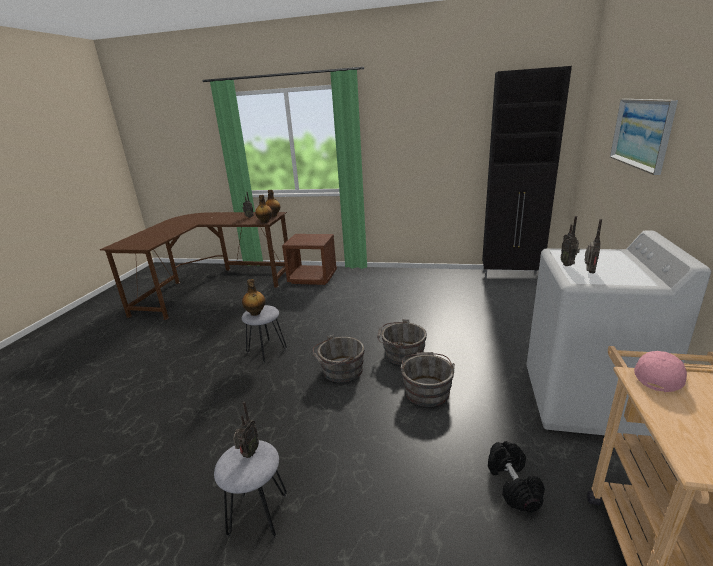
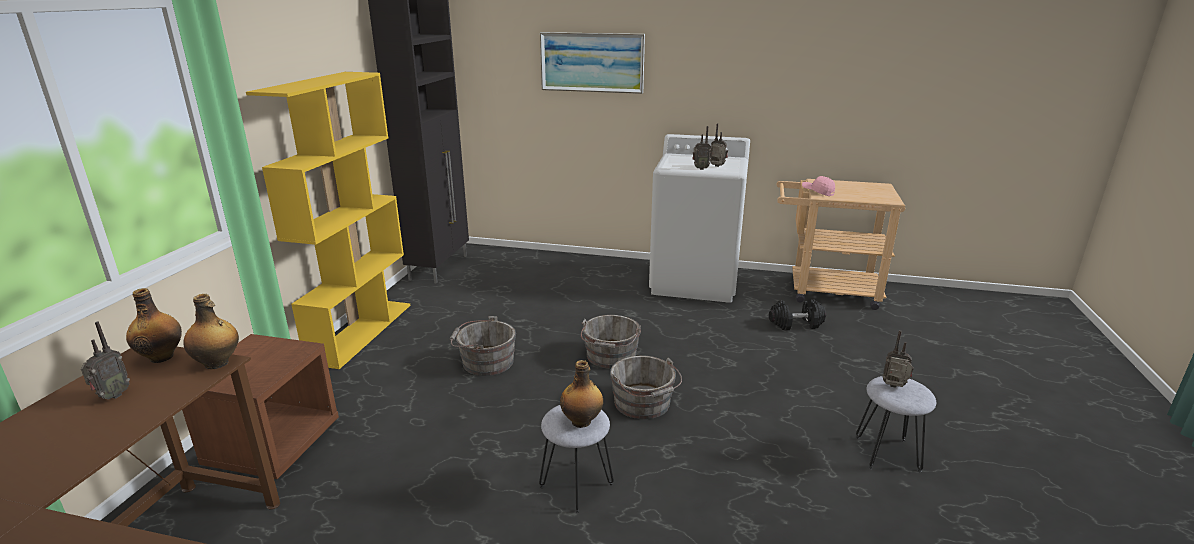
camera: 90 degrees left, 0 degrees up
grey bucket [400,352,455,407] -> grey bucket moved to [450,316,516,376]
none -> yellow bookcase [246,72,410,369]

